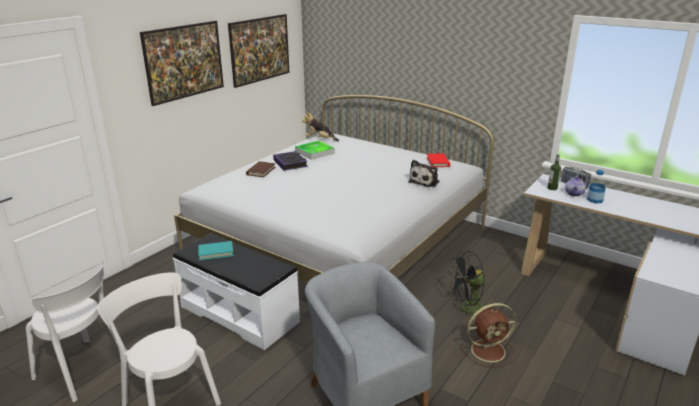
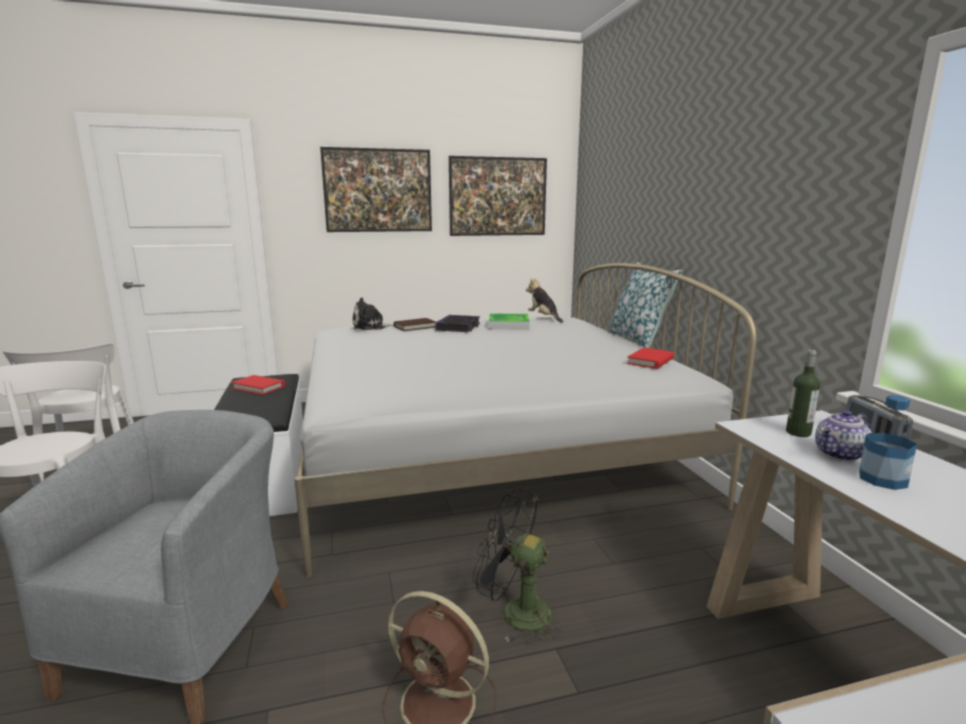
camera: 40 degrees right, 10 degrees down
turquoise book [198,241,234,260] -> red book [231,375,285,395]
plush toy [408,160,440,187] -> plush toy moved to [352,297,394,330]
none -> pillow [608,262,683,348]

